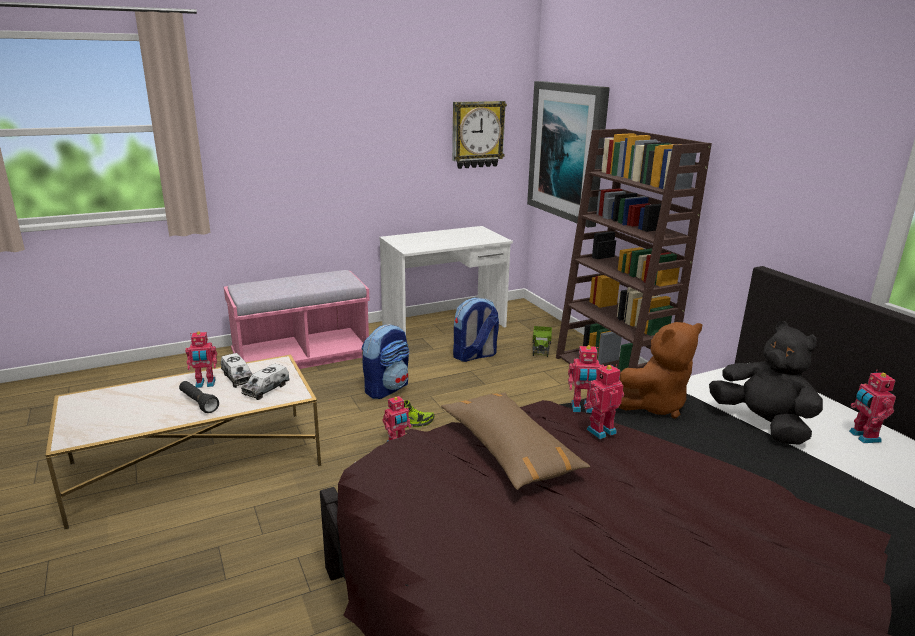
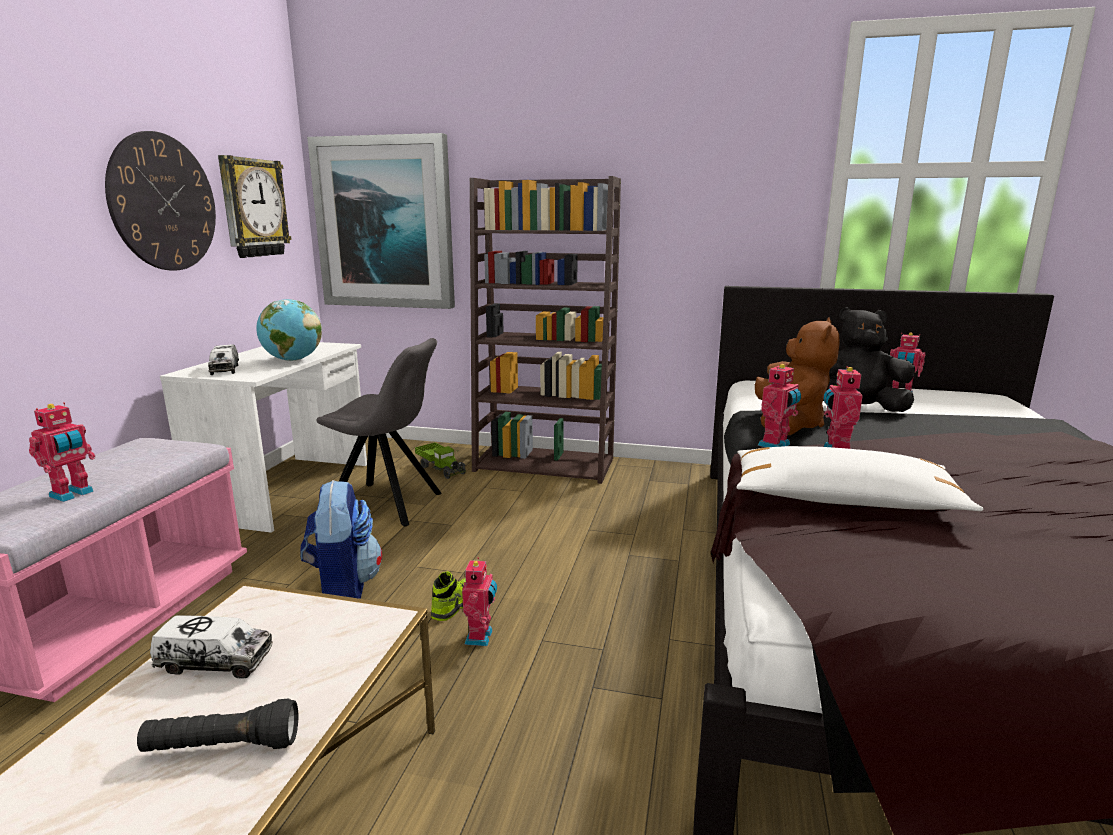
camera: 50 degrees left, 5 degrees down
toy robot [185,331,217,388] -> toy robot moved to [29,402,95,502]
toy truck [241,364,290,400] -> toy truck moved to [208,344,239,375]
brown pillow [441,392,590,490] -> white pillow [737,446,984,511]
backpack [453,298,499,362] -> grey chair [317,338,442,526]
none -> wall clock [105,131,216,270]
none -> globe [256,299,322,361]

